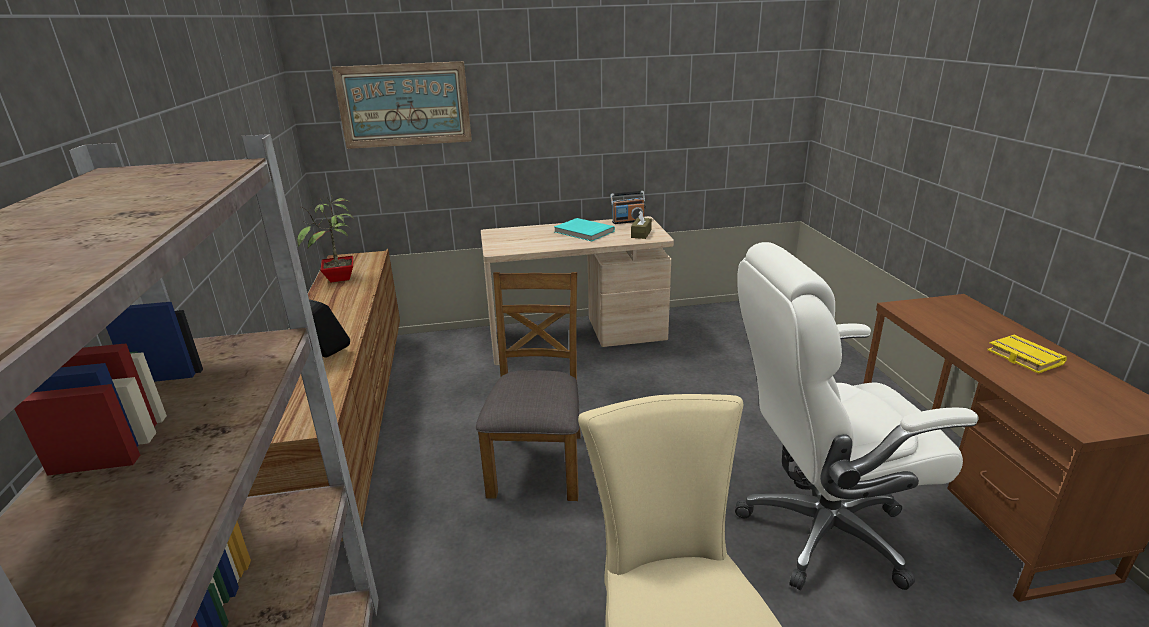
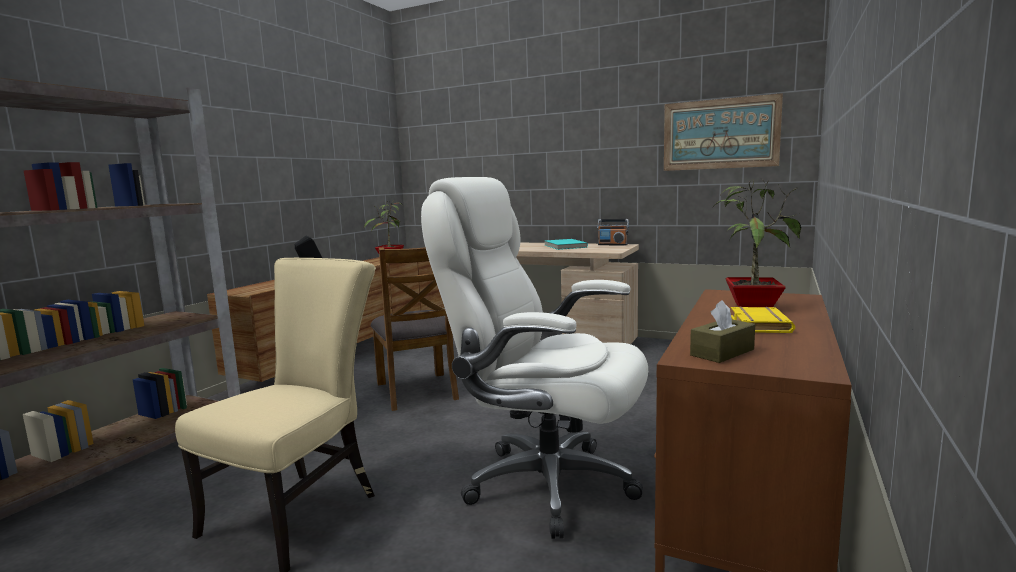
camera: 35 degrees right, 15 degrees down
picture [332,61,472,149] -> picture moved to [664,93,783,171]
brown chair [476,272,581,501] -> brown chair turned 120 degrees clockwise [371,247,459,411]
brown tissue box [631,210,652,239] -> brown tissue box moved to [690,300,755,363]
none -> potted plant [713,179,801,307]

